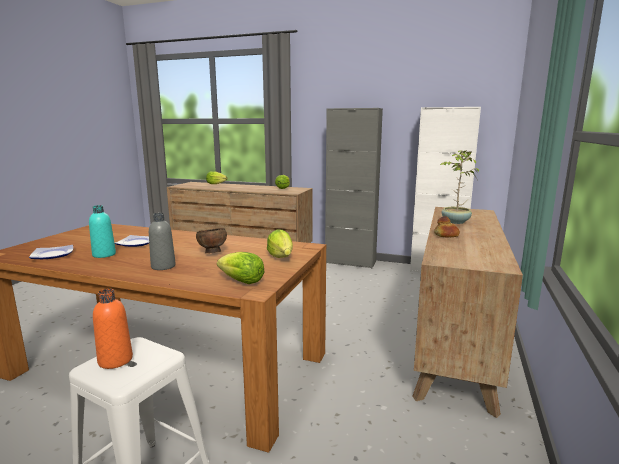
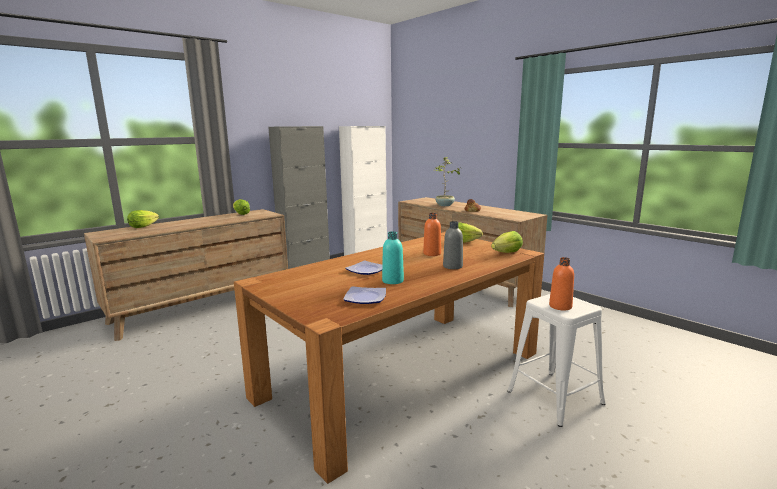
camera: 60 degrees left, 0 degrees up
brown bowl [196,228,227,253] -> orange bottle [423,213,441,256]

